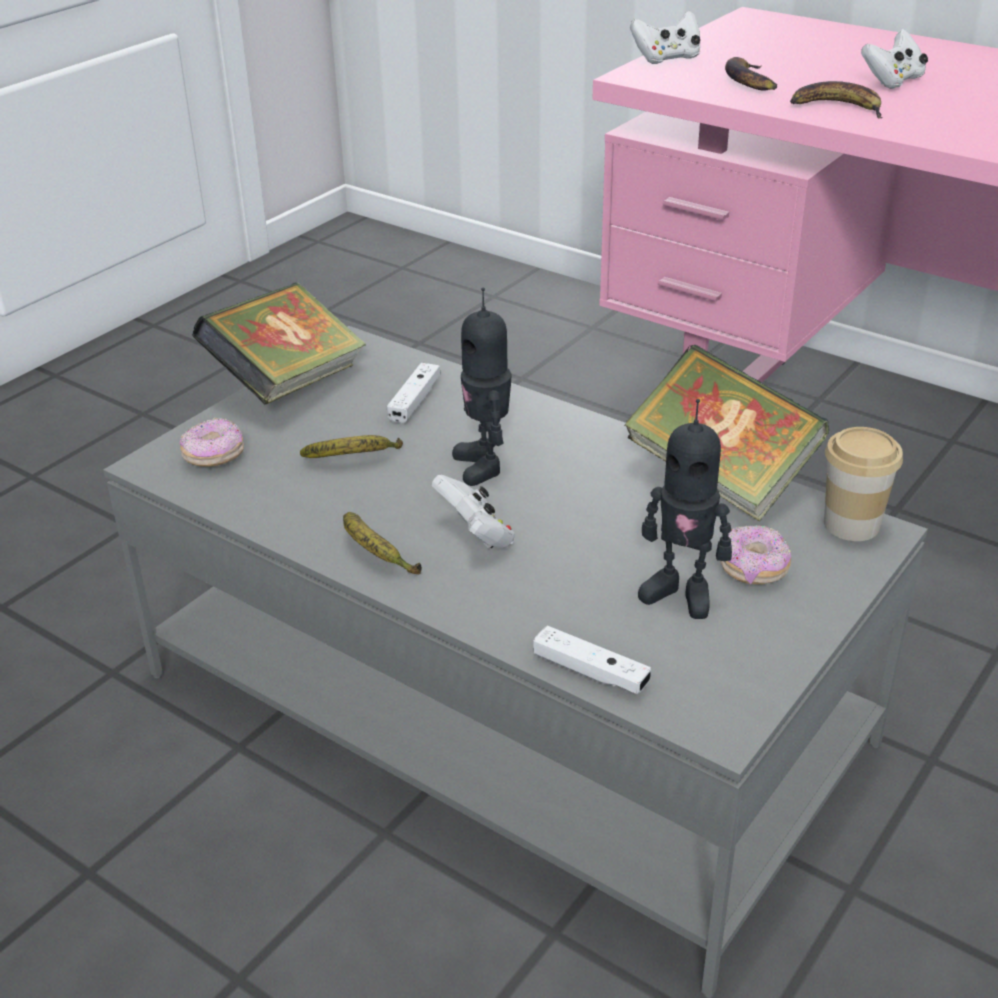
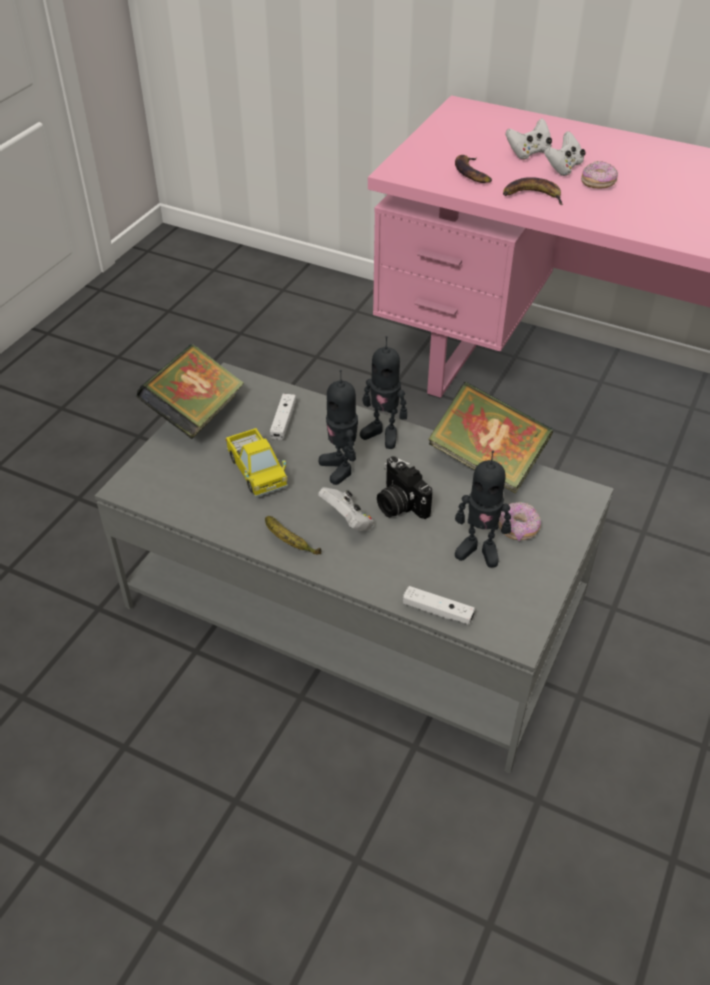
camera: 10 degrees left, 10 degrees up
donut [179,417,244,467] -> donut moved to [581,161,618,189]
banana [300,435,403,458] -> toy truck [225,428,288,498]
white game controller [630,11,700,64] -> white game controller moved to [505,118,552,159]
cup [824,427,903,541] -> none
none -> toy robot [360,336,407,449]
none -> camera [377,456,432,519]

